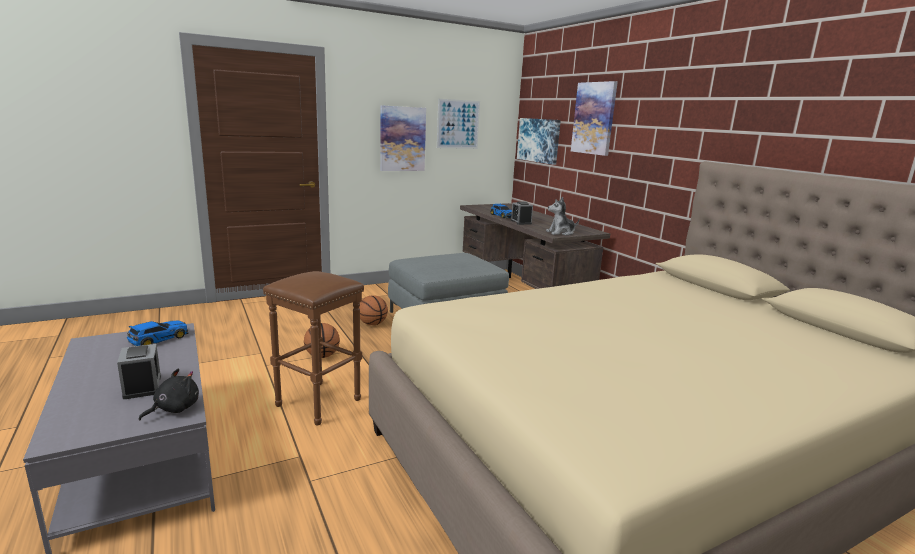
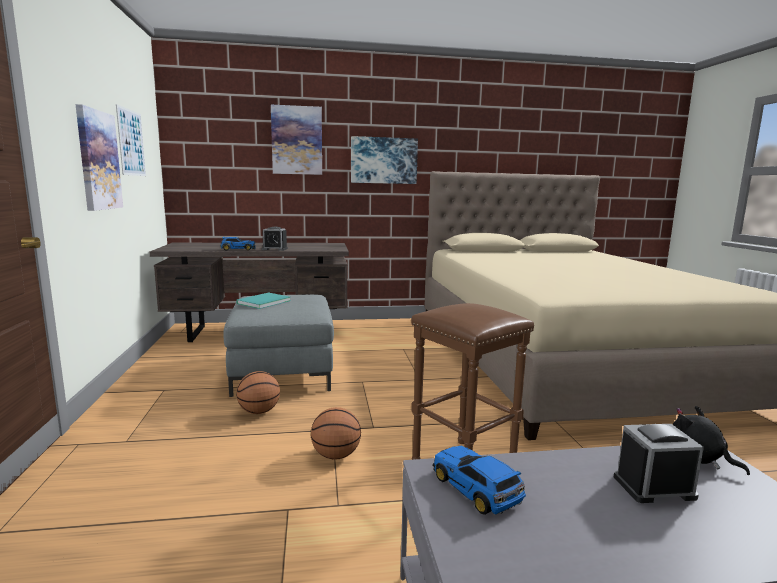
camera: 70 degrees left, 5 degrees down
picture [517,118,561,165] -> picture moved to [351,136,418,184]
plush toy [546,197,580,235] -> none
none -> turquoise book [236,293,291,309]

